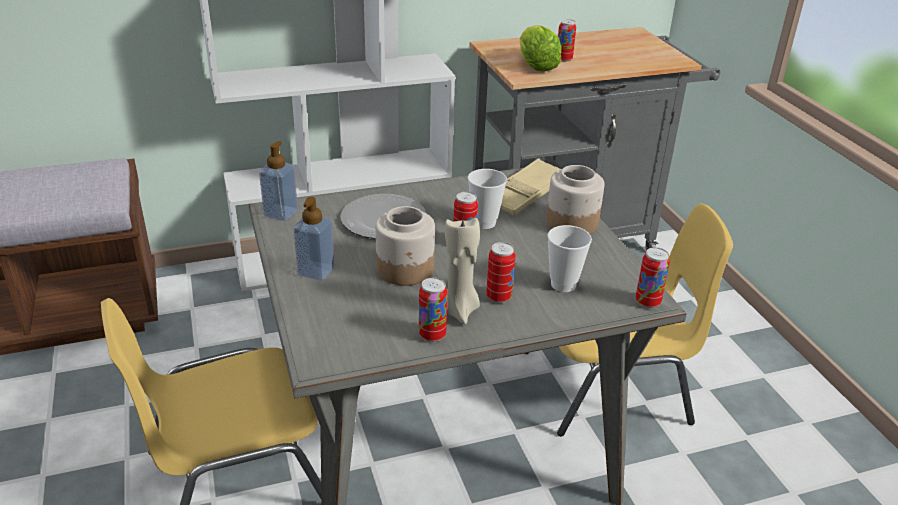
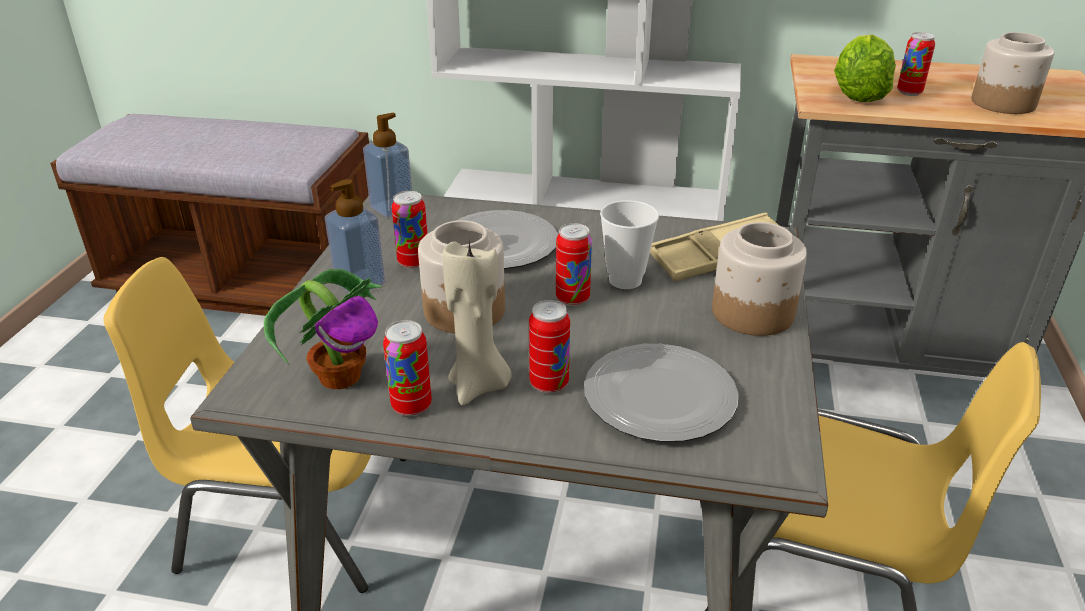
camera: 30 degrees right, 0 degrees up
cup [547,225,592,292] -> plate [584,344,739,442]
can [636,247,670,308] -> can moved to [392,191,427,269]
none -> potted plant [264,269,382,389]
none -> jar [971,32,1054,114]

